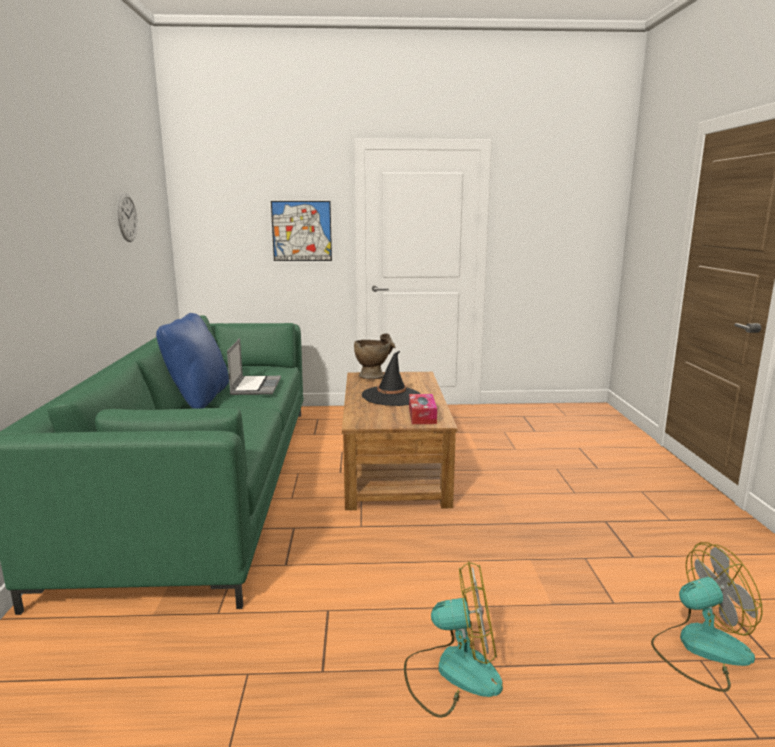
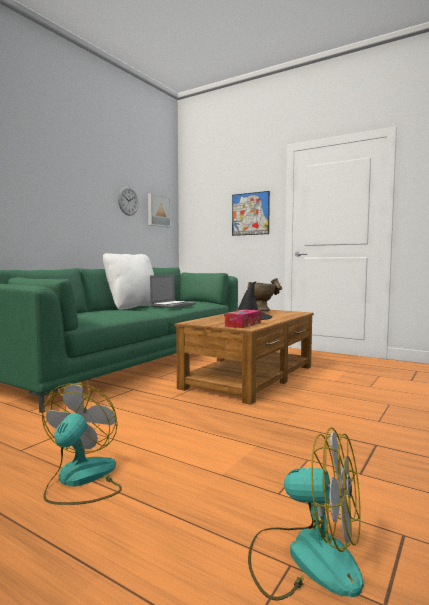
camera: 35 degrees right, 10 degrees down
blue pillow [156,313,229,409] -> white pillow [103,253,154,310]
fan [404,561,503,718] -> fan turned 120 degrees counterclockwise [42,383,122,505]
none -> picture [148,193,171,227]

